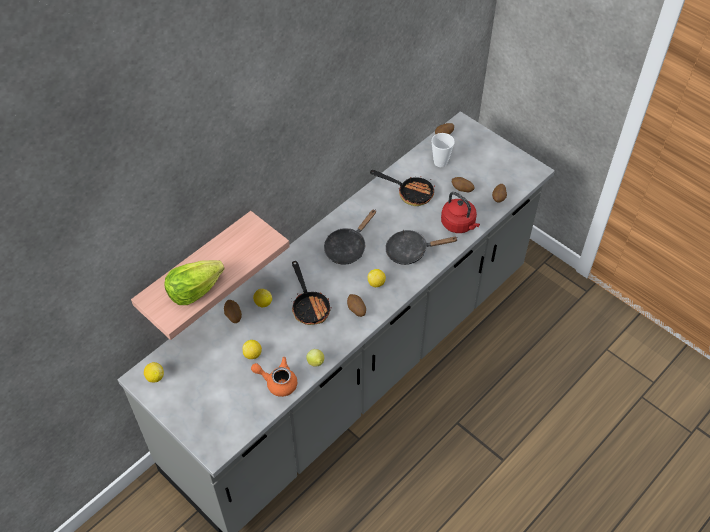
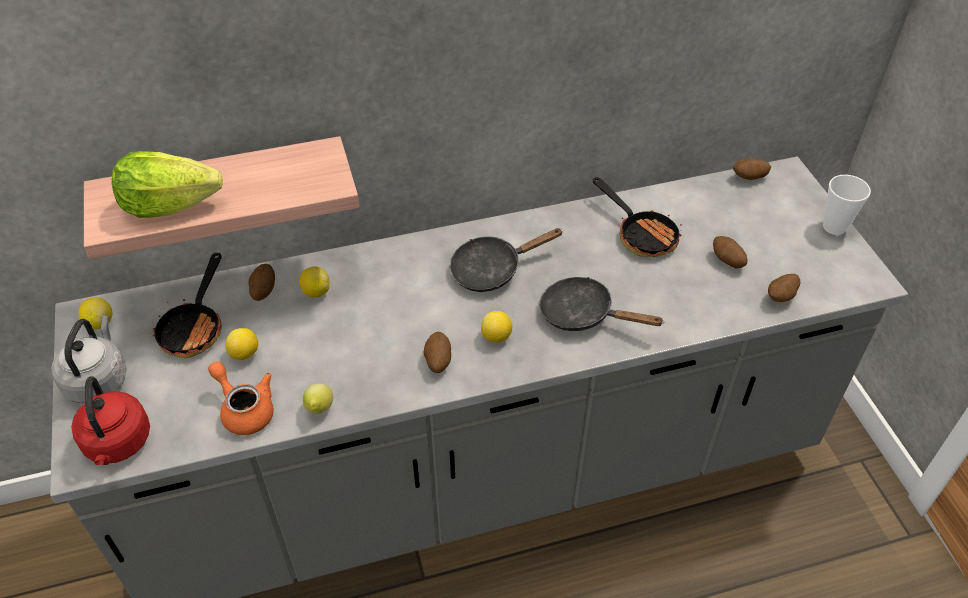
camera: 30 degrees right, 5 degrees down
frying pan [291,261,330,325] -> frying pan moved to [153,253,222,358]
cup [431,133,455,167] -> cup moved to [823,175,871,235]
red kettle [441,192,480,233] -> red kettle moved to [71,376,150,465]
none -> grey kettle [51,316,127,404]

